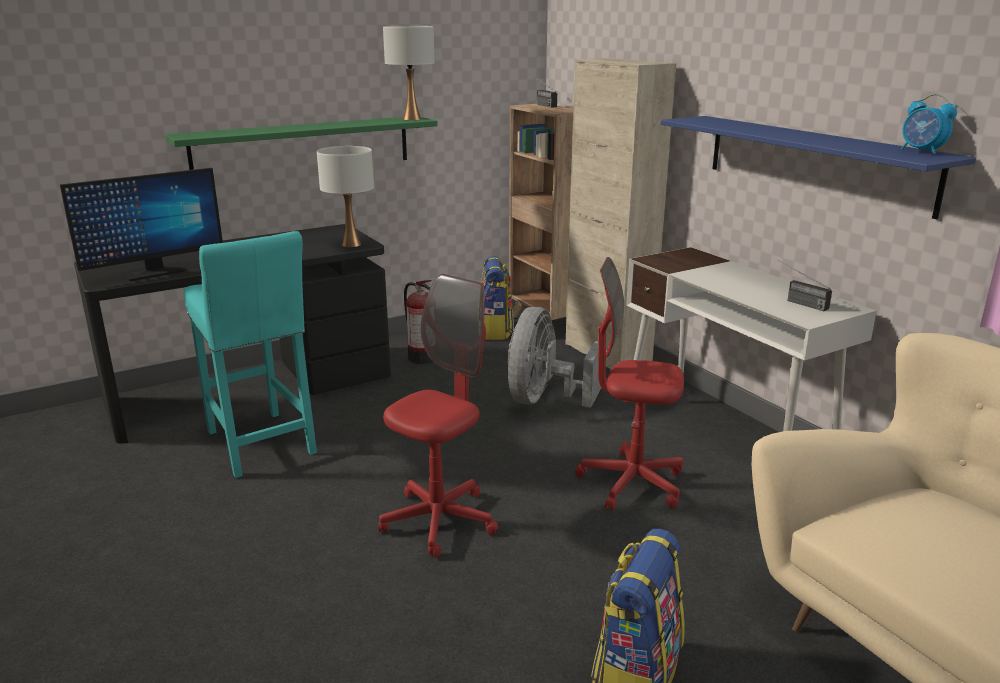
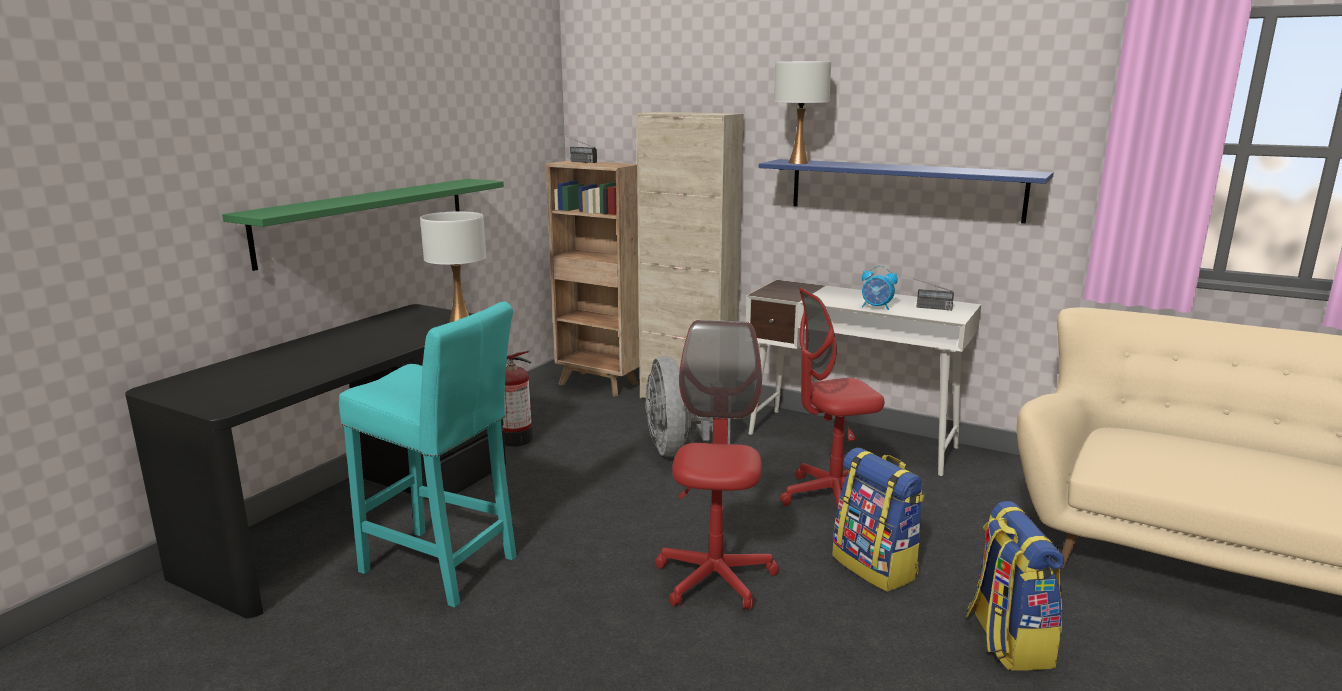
camera: 30 degrees left, 5 degrees down
monitor [60,168,223,281] -> none
white table lamp [383,26,435,120] -> white table lamp moved to [774,61,831,164]
backpack [480,256,514,340] -> backpack moved to [832,448,925,592]
alarm clock [901,94,957,155] -> alarm clock moved to [862,266,898,310]

